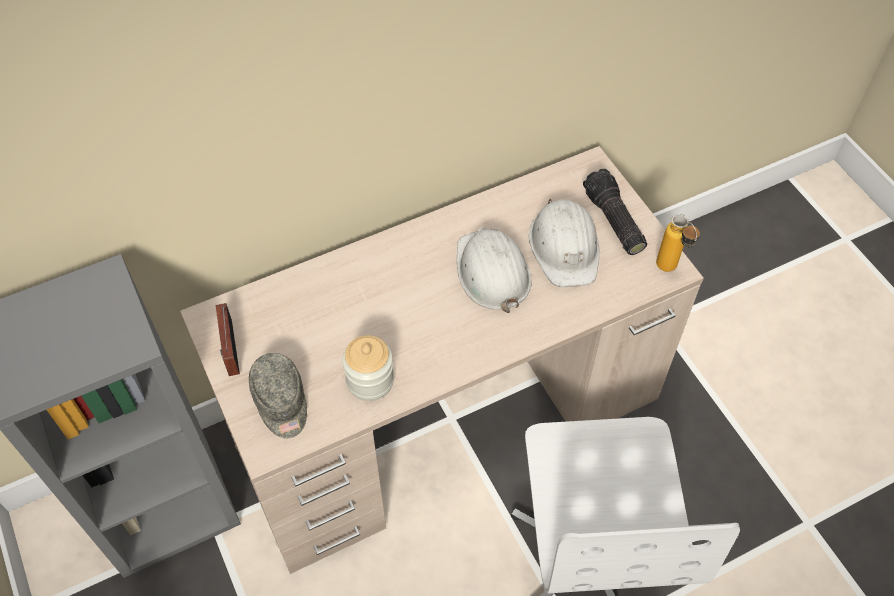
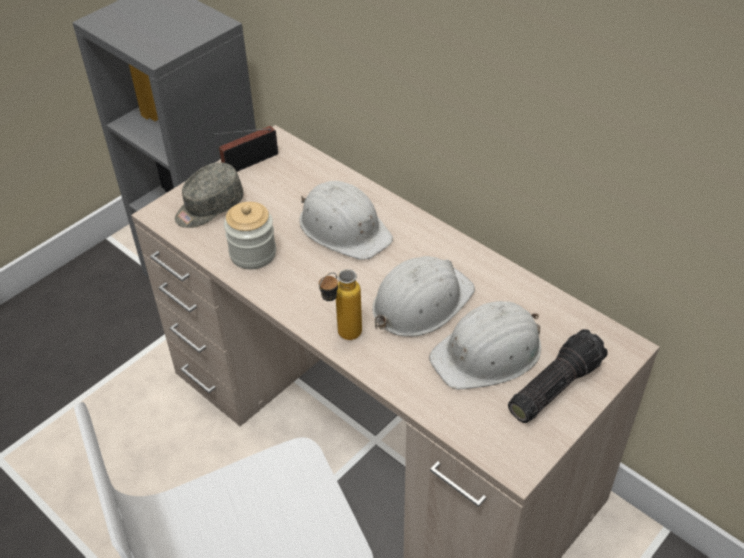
camera: 70 degrees right, 10 degrees down
bottle [656,214,700,272] -> bottle moved to [319,269,362,340]
none -> white hard hat [300,181,393,260]

